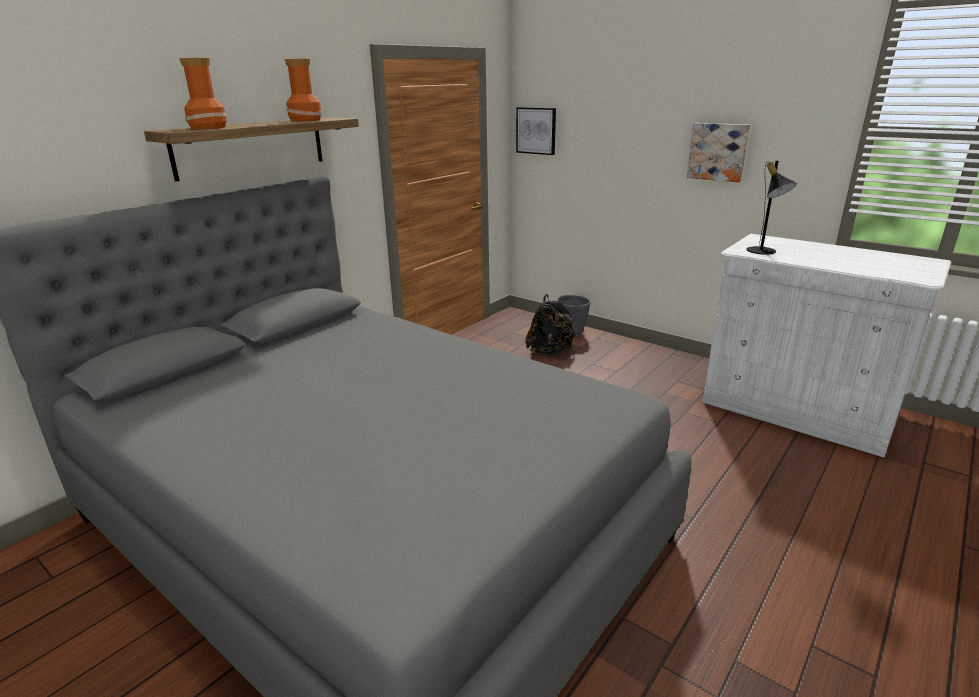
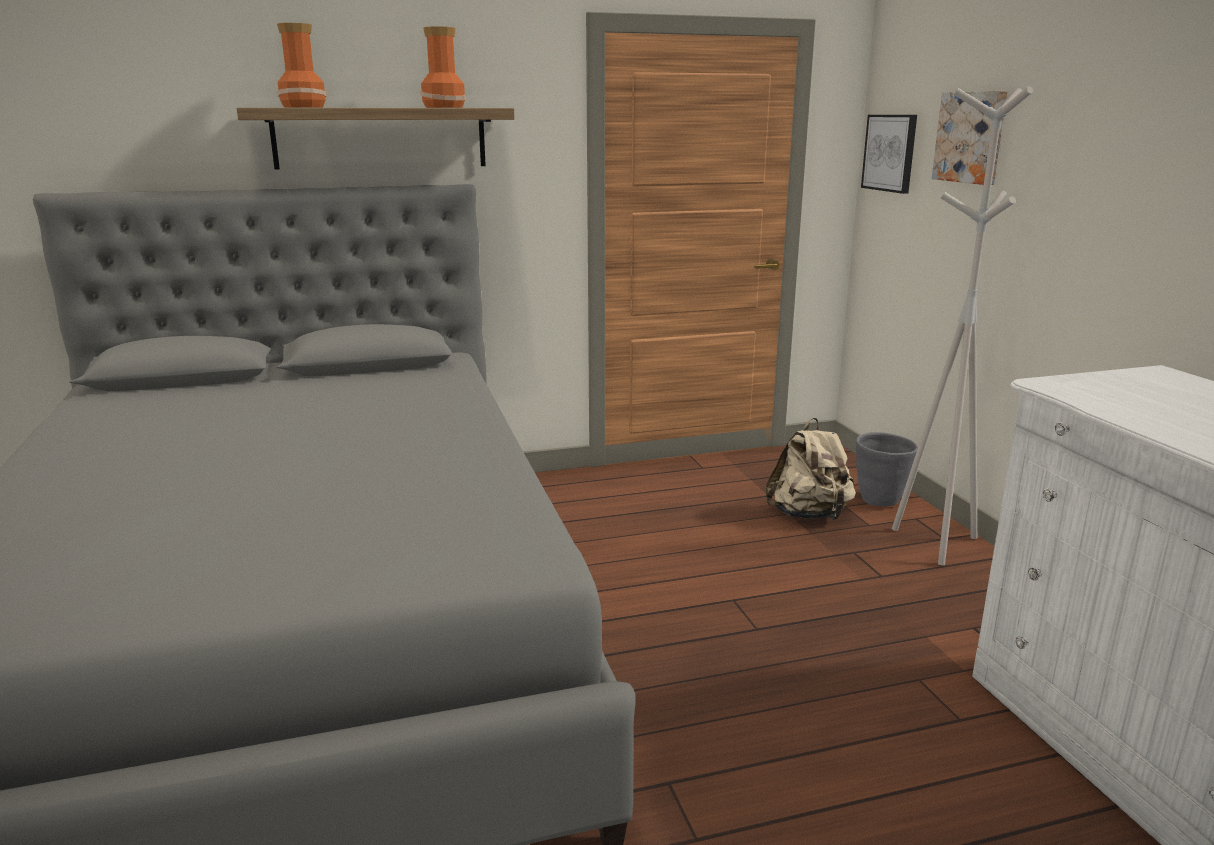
camera: 35 degrees right, 5 degrees down
black backpack [525,294,576,354] -> beige backpack [766,418,856,520]
picture [687,123,750,182] -> picture moved to [932,91,1008,185]
black table lamp [747,160,797,255] -> none
none -> grey clothes rack [892,86,1033,565]

